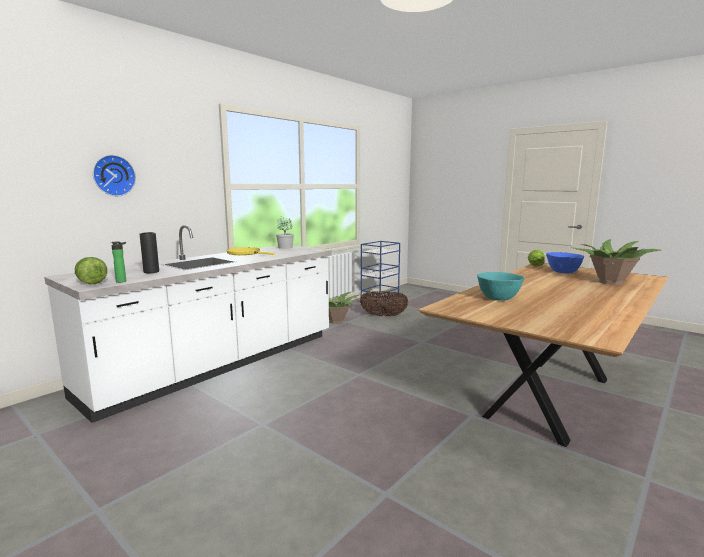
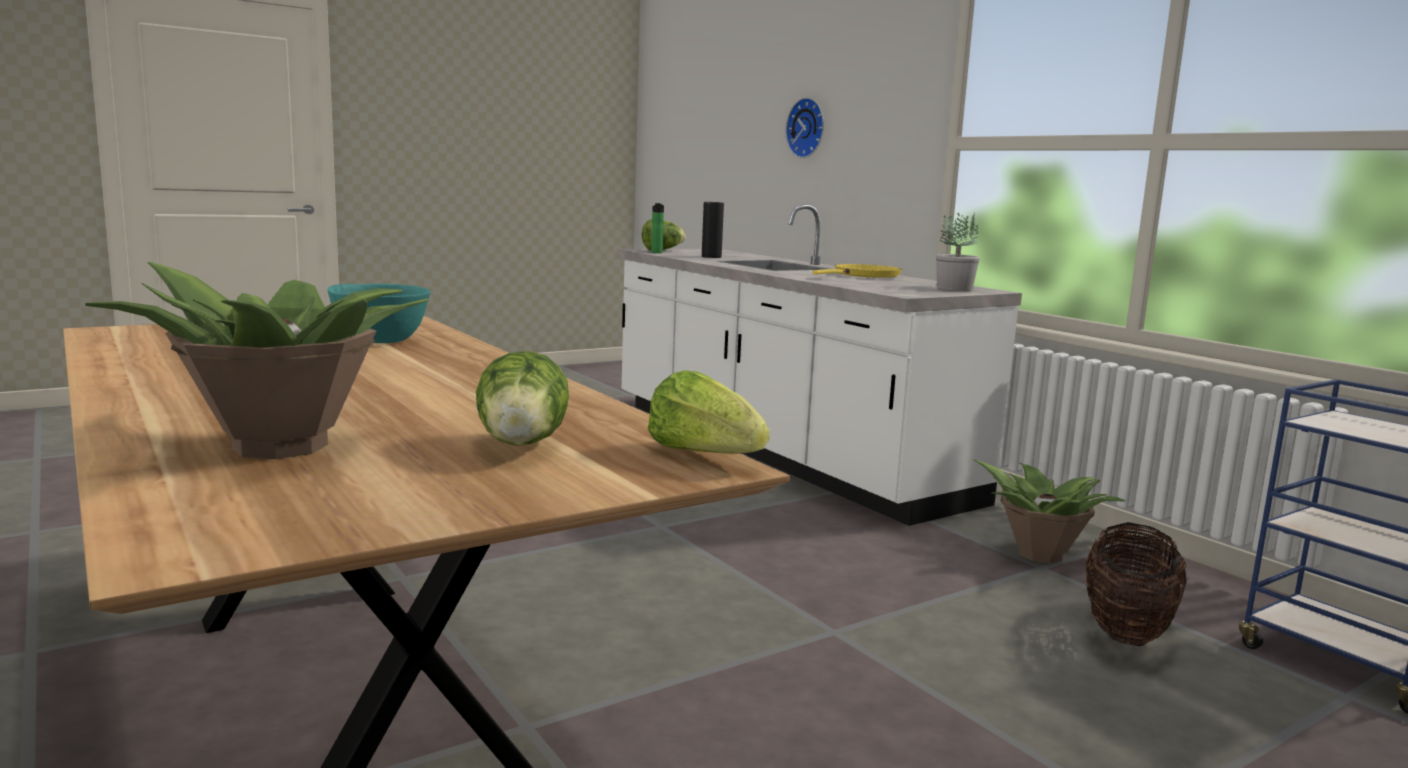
camera: 105 degrees right, 0 degrees up
blue bowl [546,252,584,274] -> lettuce [476,351,569,446]

